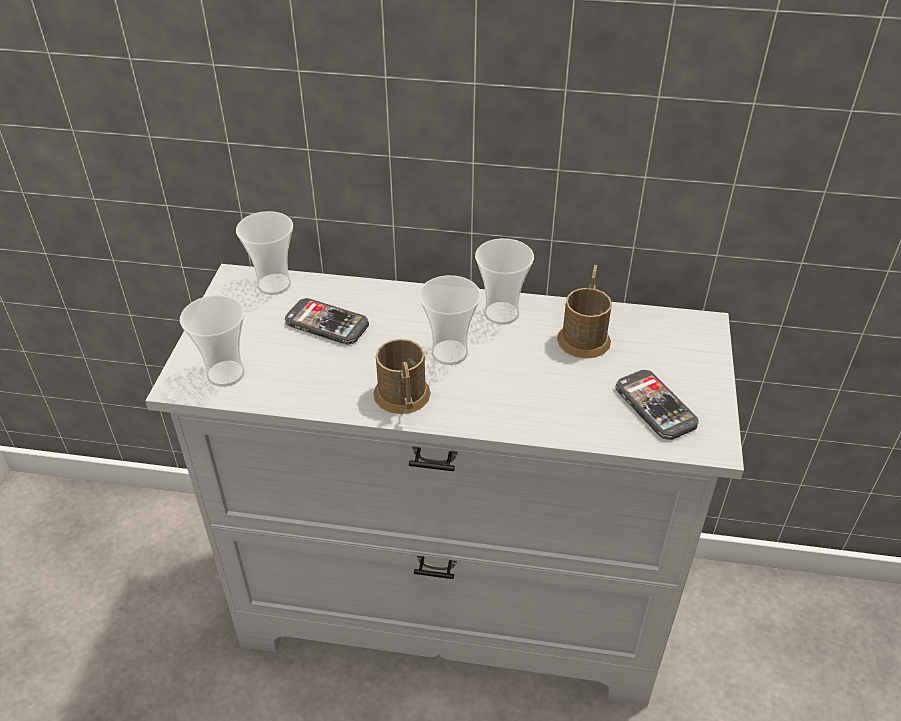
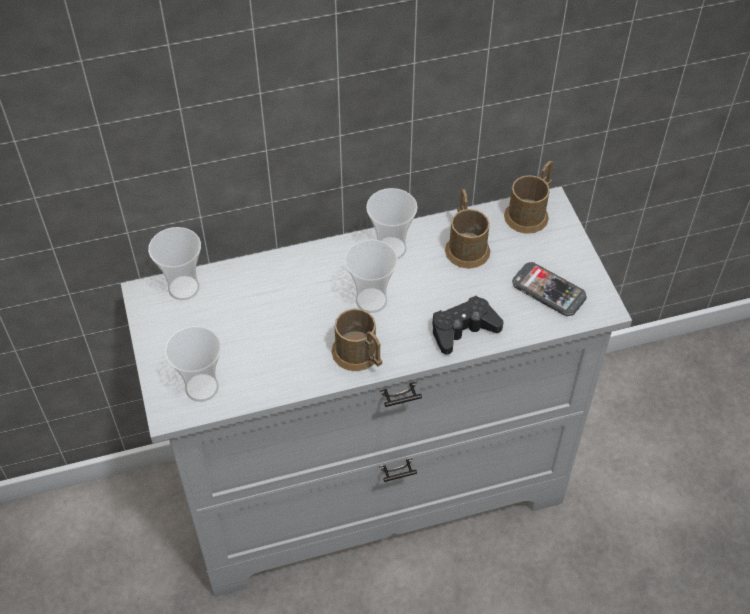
camera: 25 degrees left, 10 degrees up
phone [285,298,369,345] -> none
none -> black game controller [432,296,503,354]
none -> brown mug [504,161,554,234]

